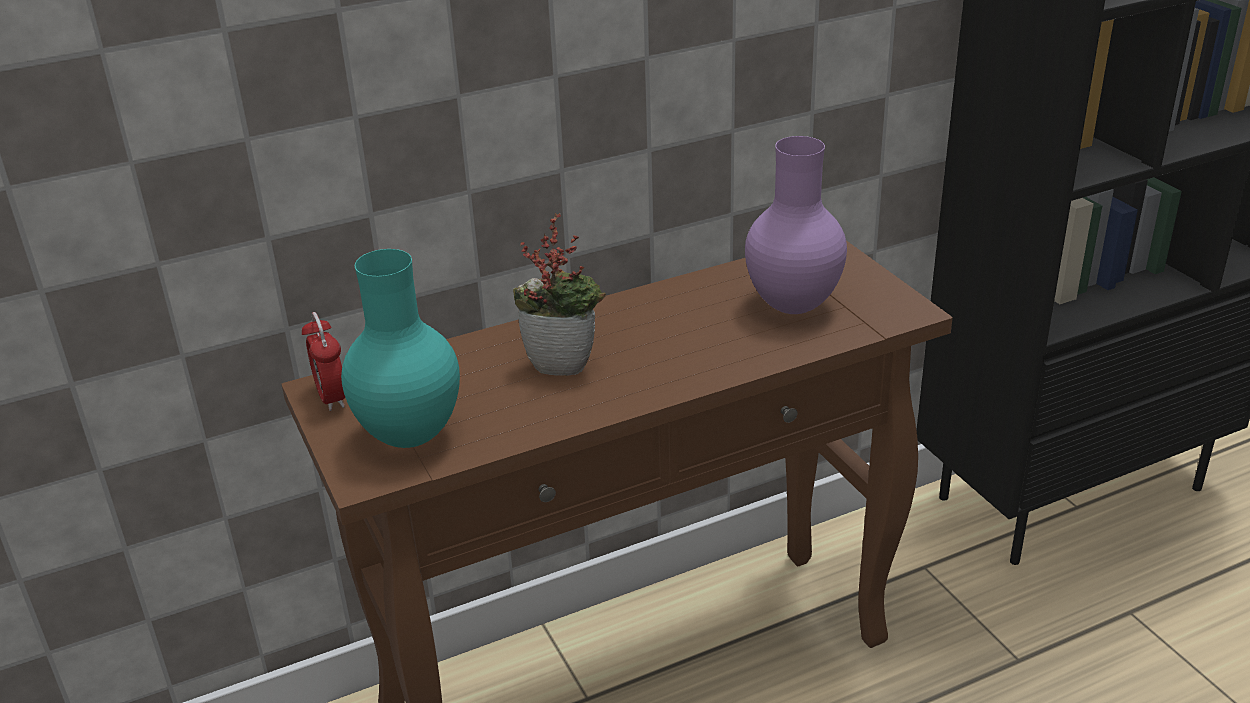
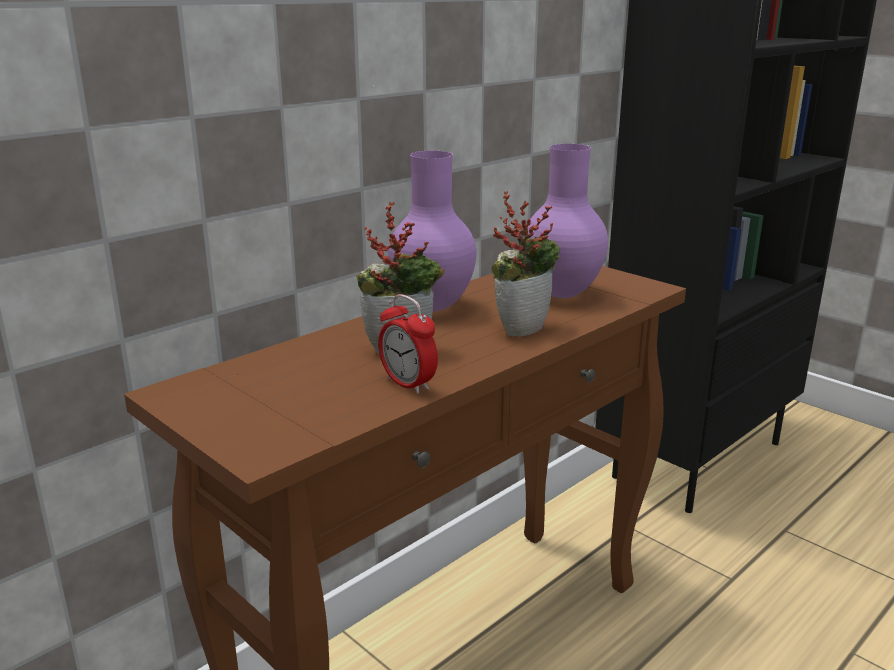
camera: 20 degrees left, 10 degrees down
alarm clock [302,312,345,411] -> alarm clock moved to [378,294,438,394]
turquoise vase [341,249,460,448] -> none
none -> purple vase [388,151,476,312]
none -> potted plant [492,191,560,337]

